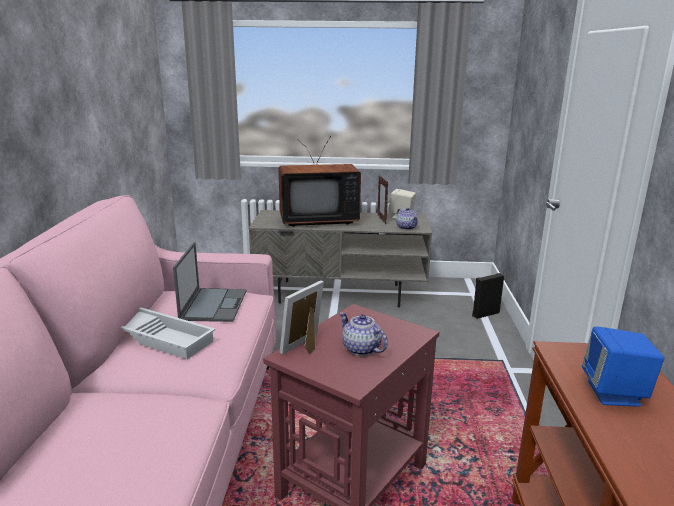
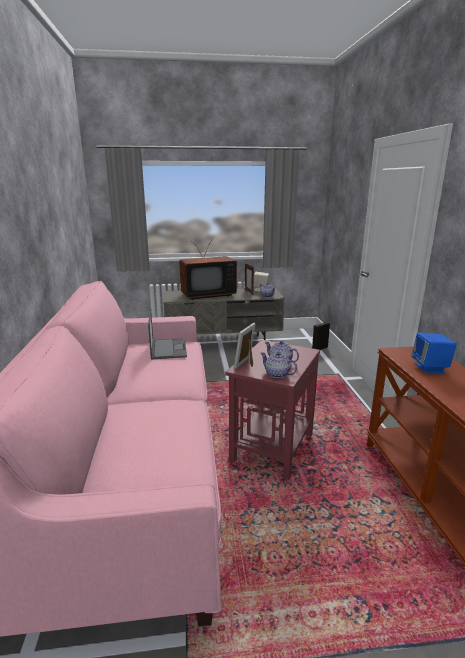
camera: 10 degrees left, 0 degrees up
white tray [121,307,216,359] -> none
none -> teapot [260,351,297,378]

